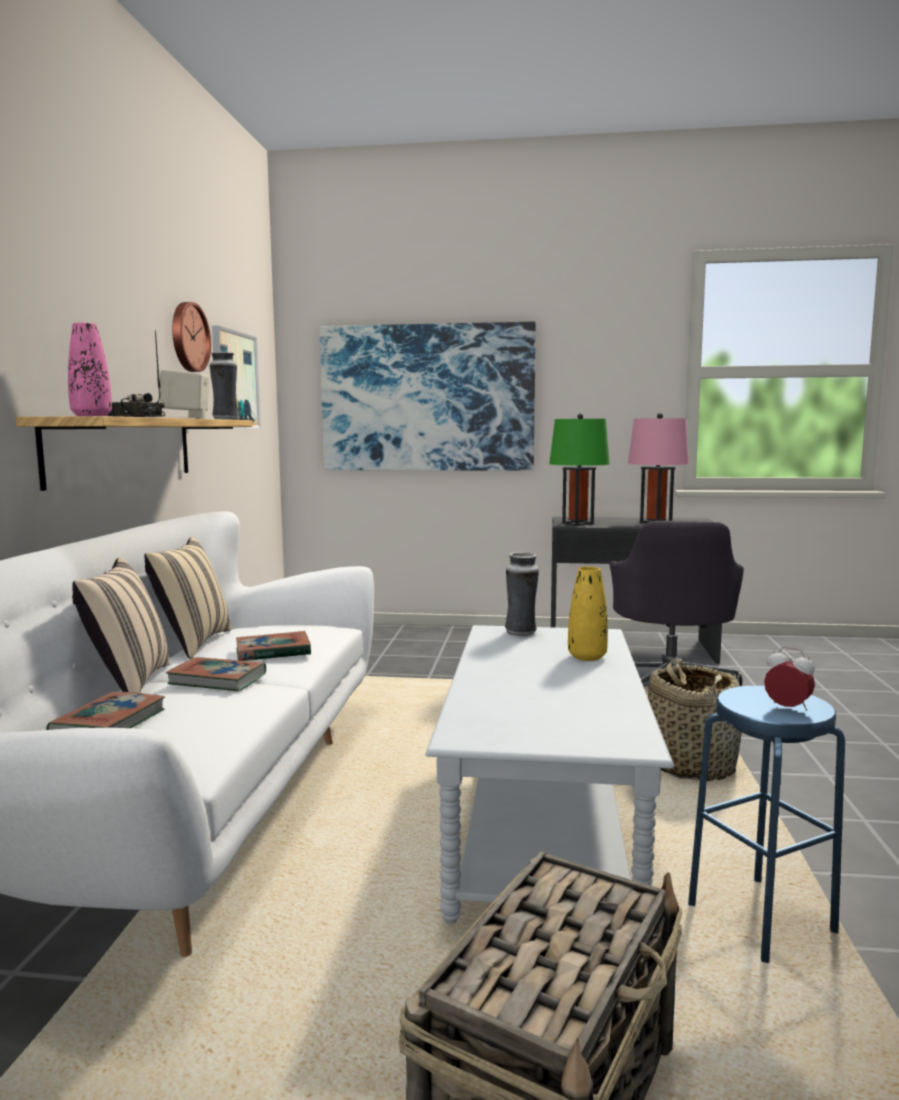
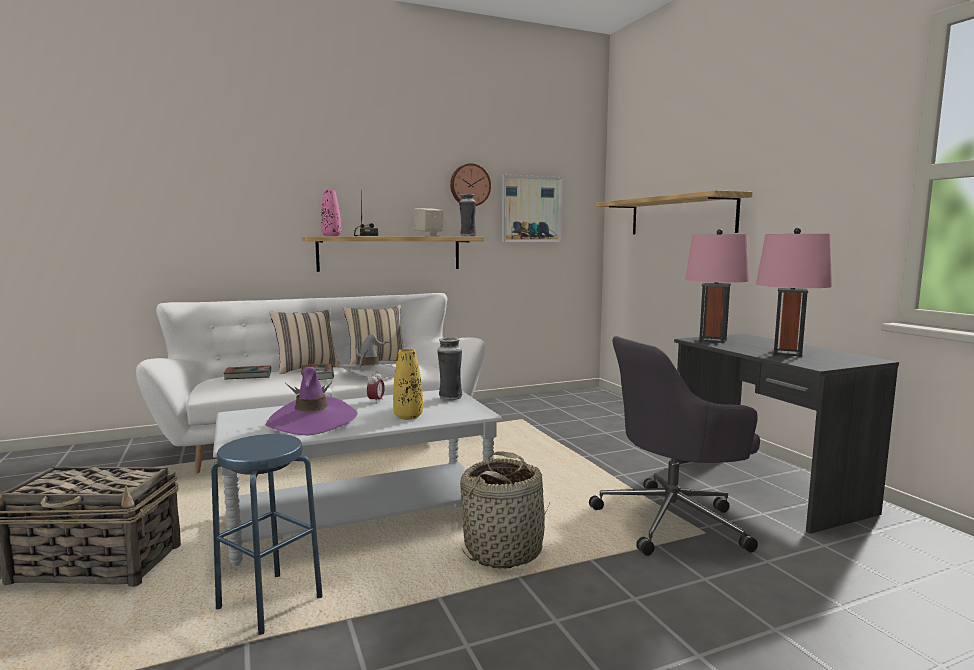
camera: 60 degrees right, 0 degrees up
book [236,631,311,661] -> grey hat [338,334,396,378]
picture [320,322,536,470] -> shelf [596,190,752,235]
green table lamp [549,413,610,526] -> pink table lamp [685,229,749,343]
alarm clock [764,647,815,711] -> alarm clock moved to [367,371,385,404]
none -> purple hat [266,367,358,435]

